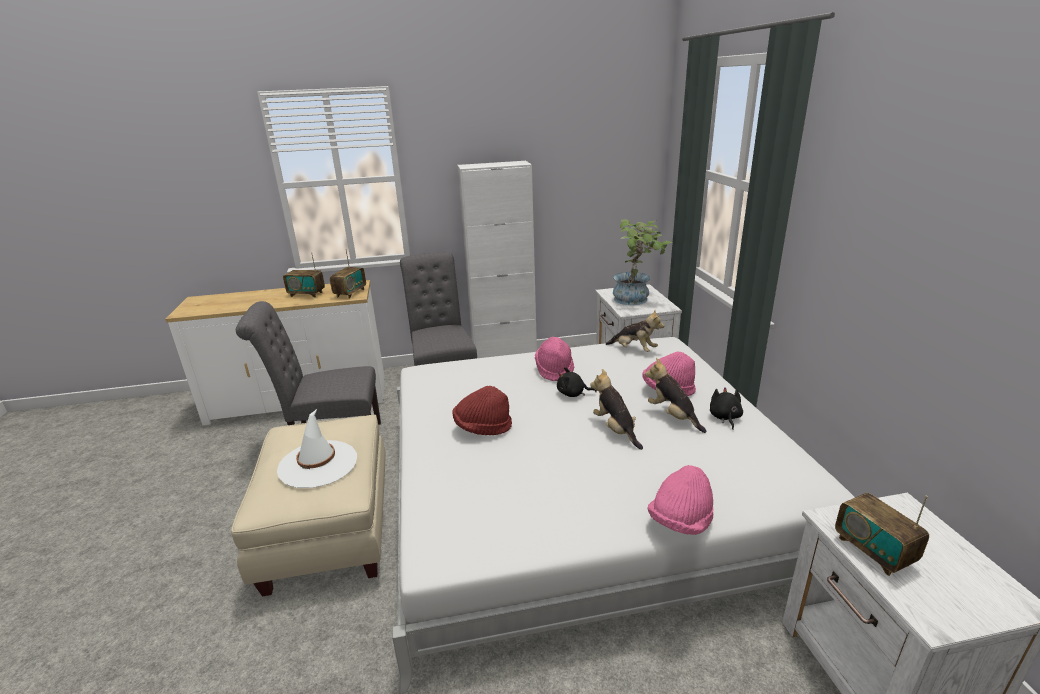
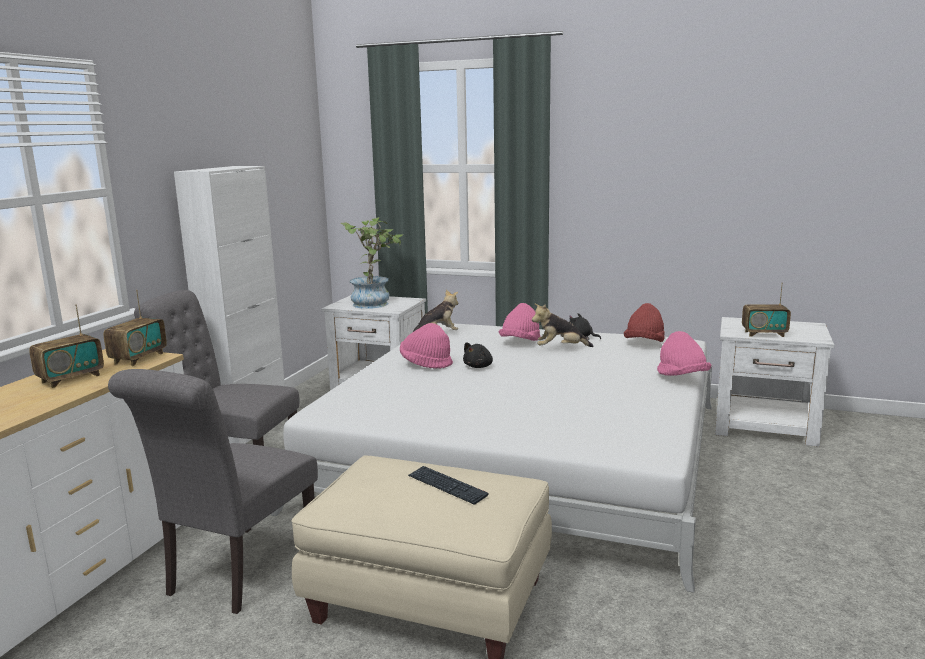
camera: 60 degrees left, 10 degrees down
white hat [277,408,357,488] -> keyboard [408,466,489,505]
radio [330,249,366,299] -> radio turned 60 degrees clockwise [104,290,167,366]
red hat [452,386,512,435] -> red hat moved to [624,303,665,342]
plush toy [590,369,643,450] -> none

